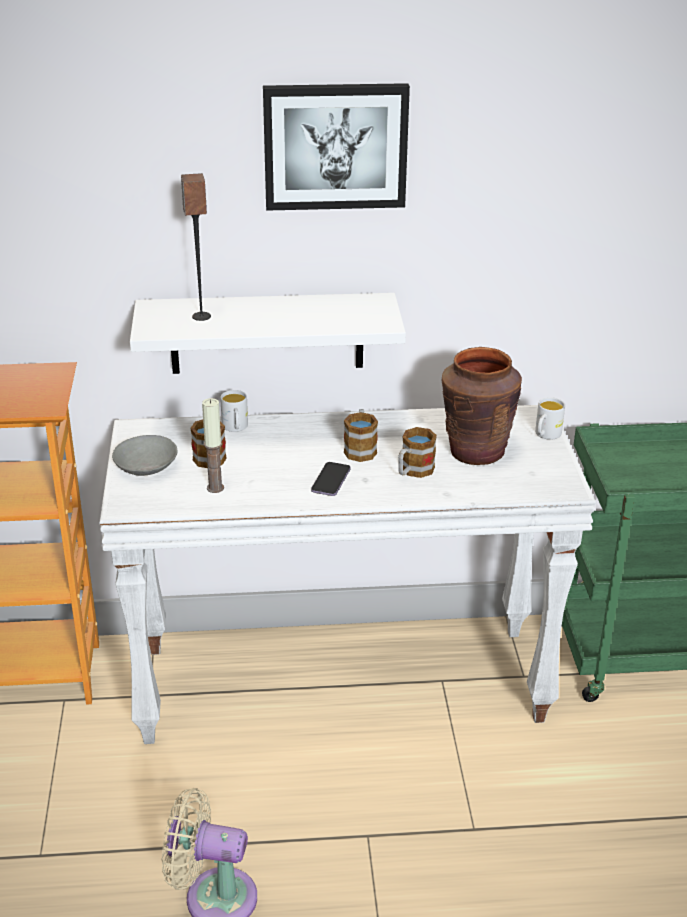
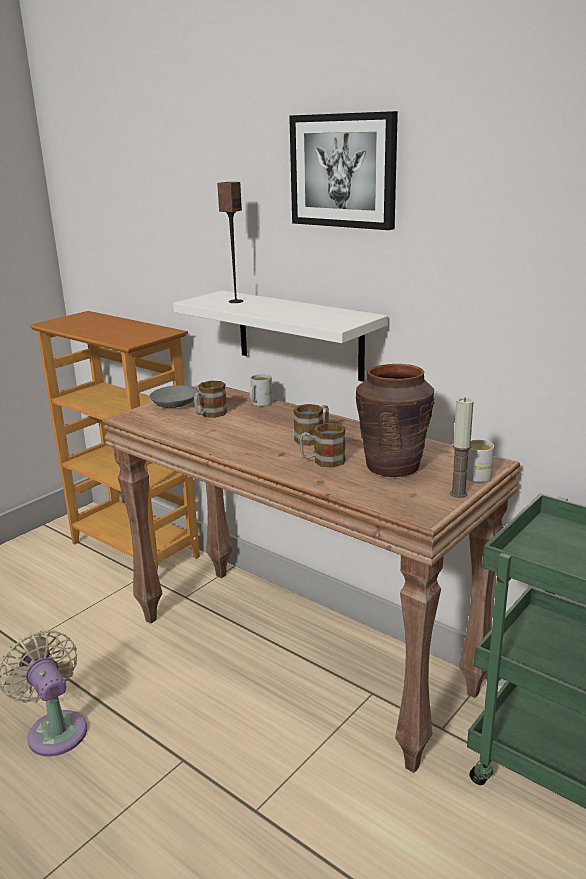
camera: 45 degrees right, 10 degrees down
white console table [99,405,596,744] -> brown console table [102,384,520,773]
candle [202,398,224,493] -> candle moved to [450,397,474,498]
phone [311,462,350,496] -> none

